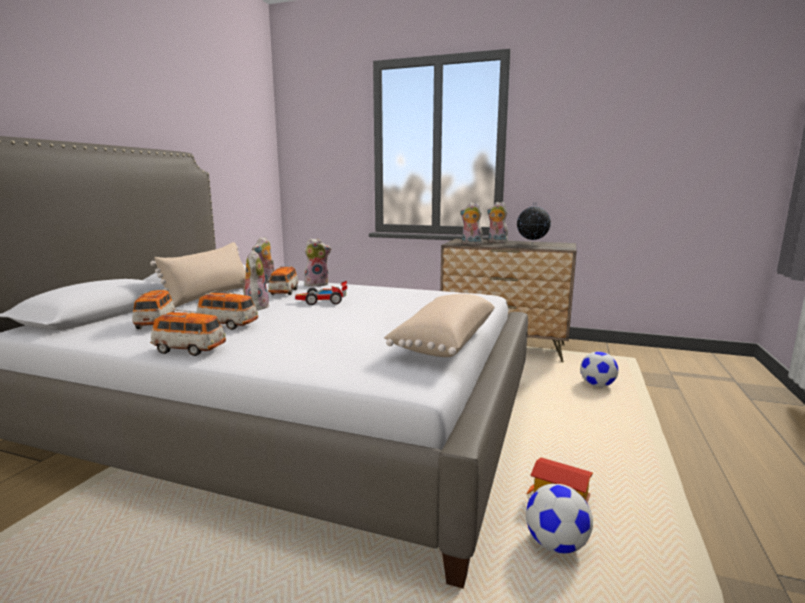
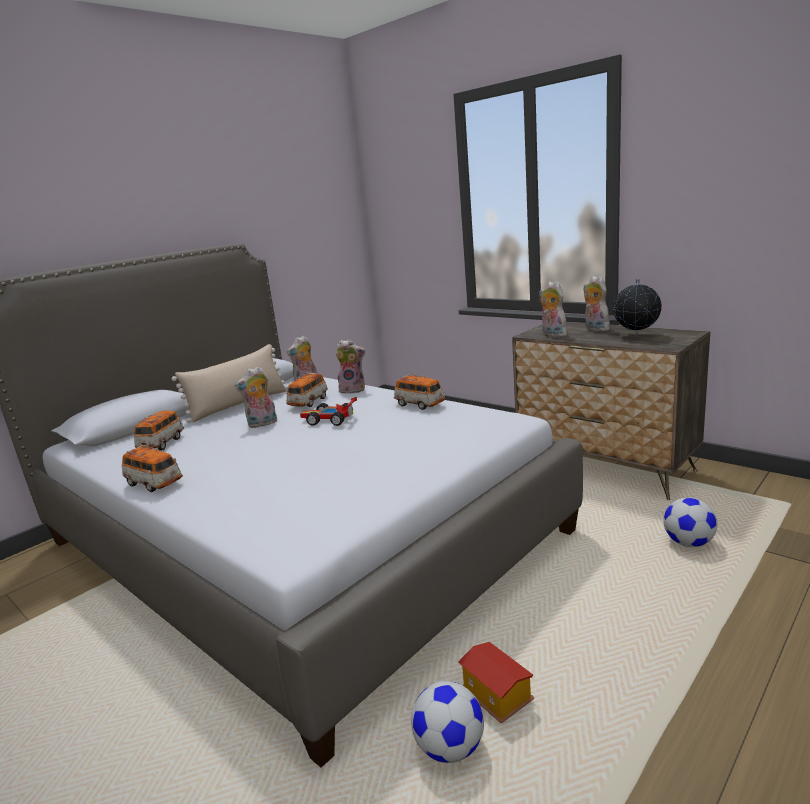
camera: 25 degrees right, 5 degrees up
toy car [197,291,258,330] -> toy car moved to [394,374,445,410]
plush toy [240,250,269,310] -> plush toy turned 135 degrees counterclockwise [235,366,277,428]
beige pillow [384,294,495,357] -> none

